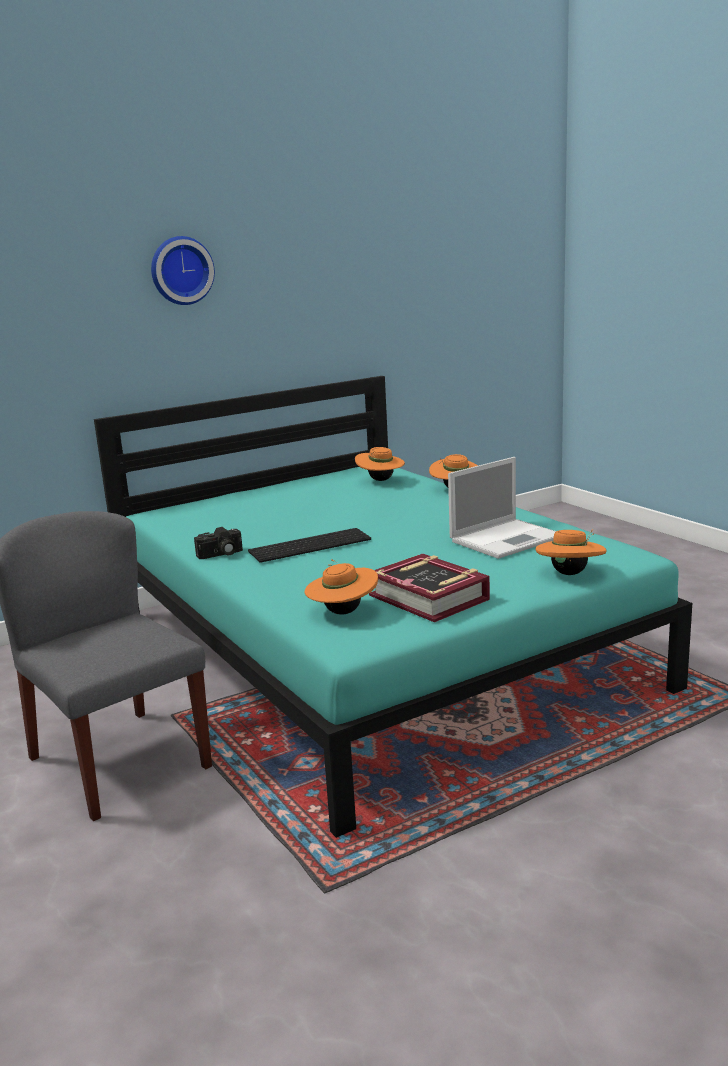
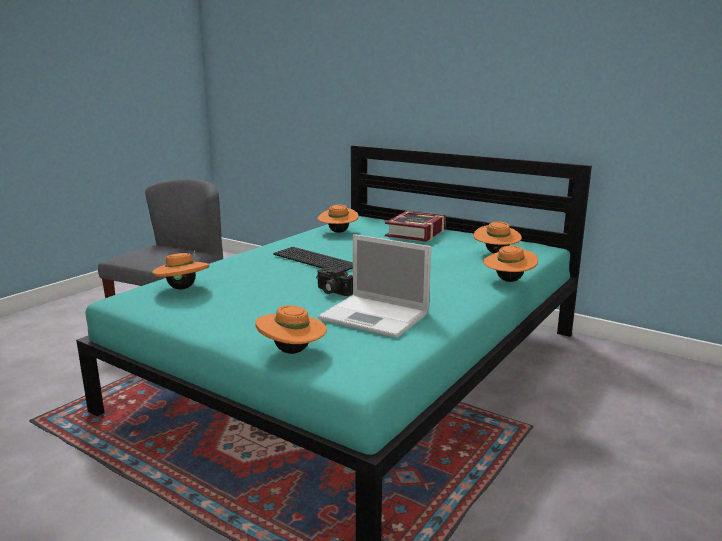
camera: 65 degrees right, 0 degrees up
wall clock [151,236,215,305] -> none
camera [194,527,243,559] -> camera moved to [316,268,353,296]
book [369,554,490,622] -> book moved to [385,211,446,242]
none -> orange hat [318,205,359,233]

